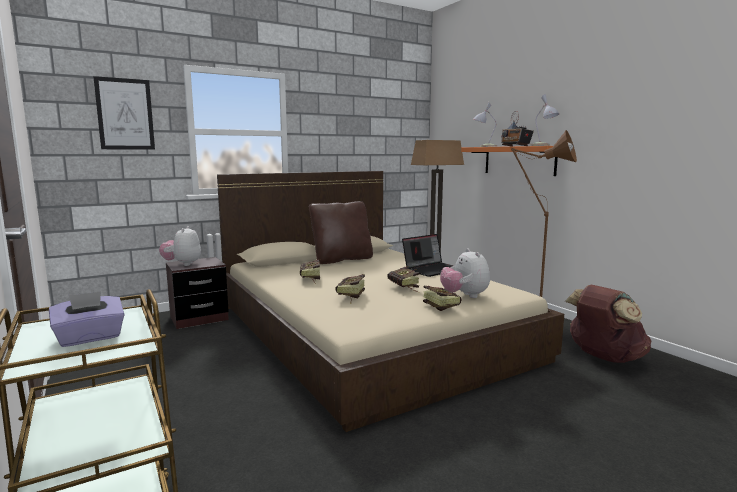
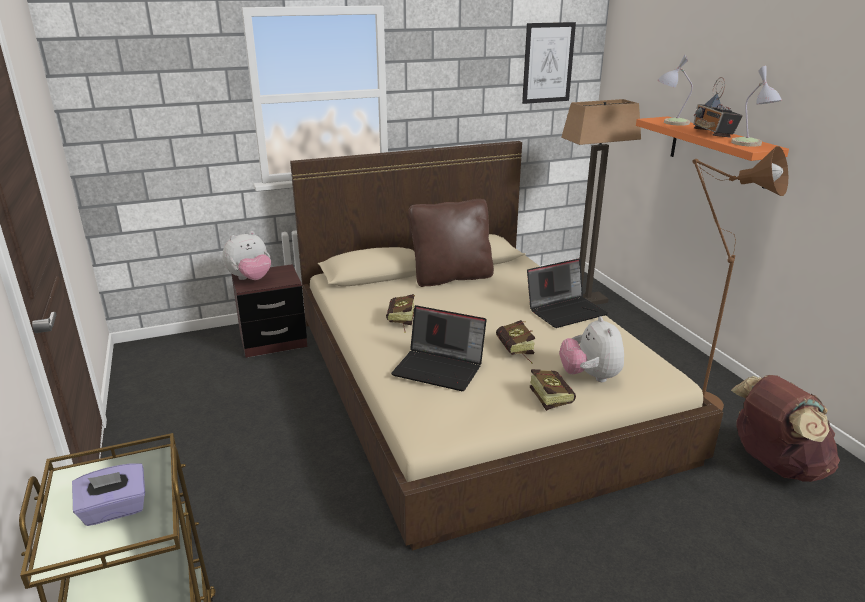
camera: 10 degrees right, 15 degrees up
picture [93,76,155,150] -> picture moved to [522,22,576,104]
plush toy [159,226,201,266] -> plush toy turned 135 degrees counterclockwise [222,231,271,280]
book [335,274,365,304] -> laptop [391,305,487,391]

